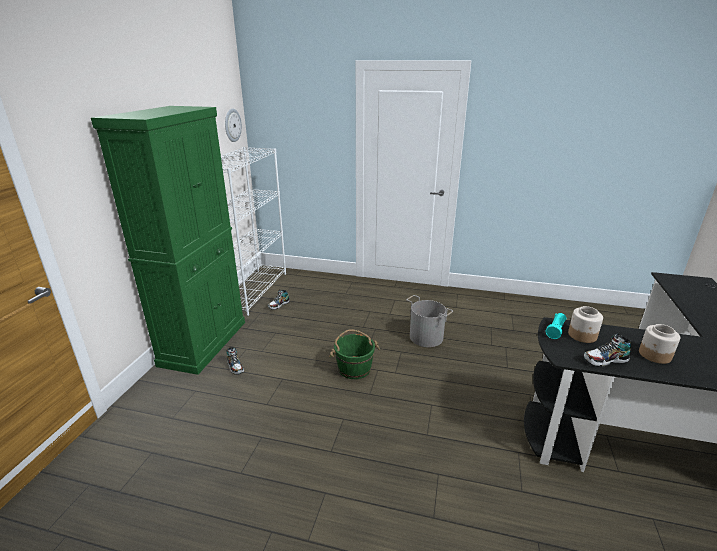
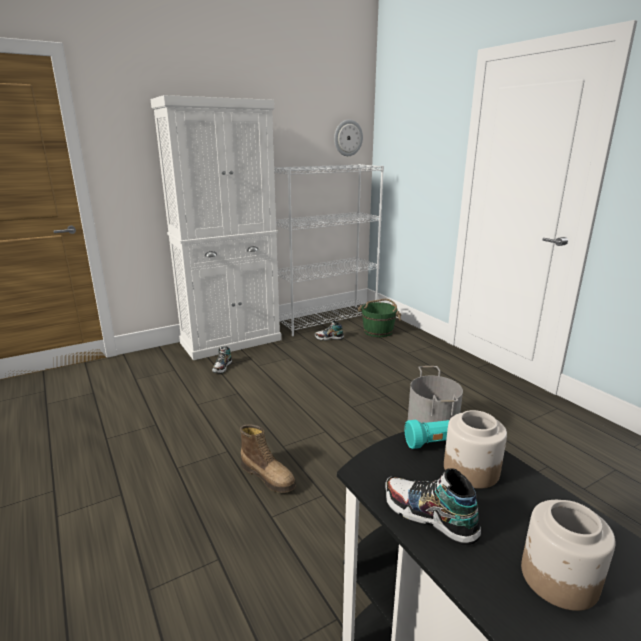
camera: 45 degrees right, 5 degrees down
green cabinet [91,106,245,375] -> white cabinet [150,95,282,360]
green bucket [329,329,380,379] -> green bucket moved to [358,299,401,337]
none -> boot [240,424,296,493]

